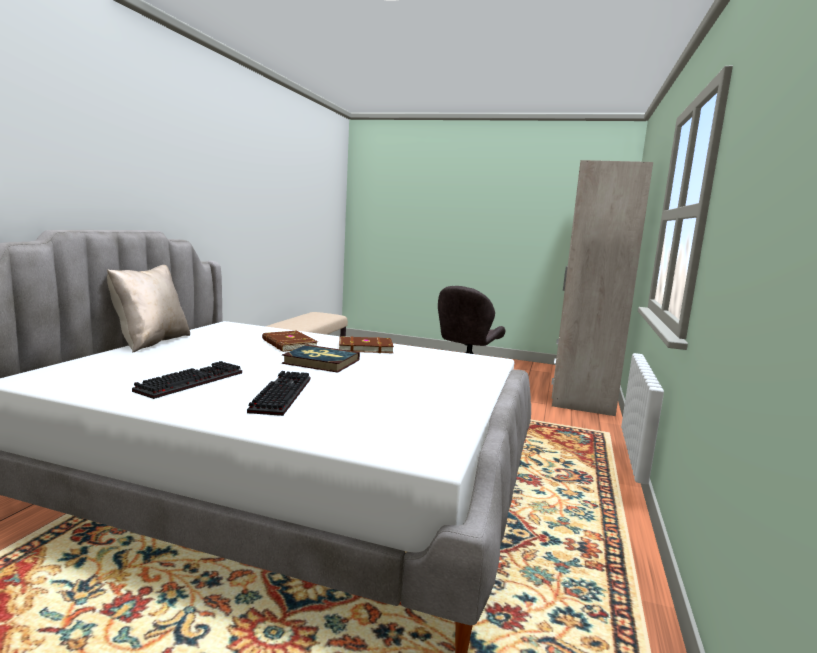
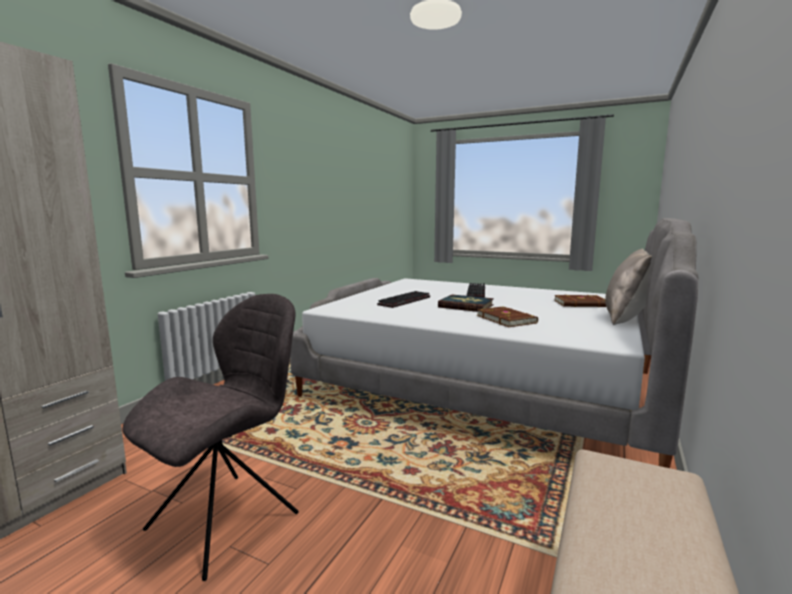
camera: 170 degrees left, 0 degrees up
keyboard [132,361,242,399] -> keyboard moved to [377,291,430,308]
brown book [339,336,394,353] -> brown book moved to [554,295,606,307]

